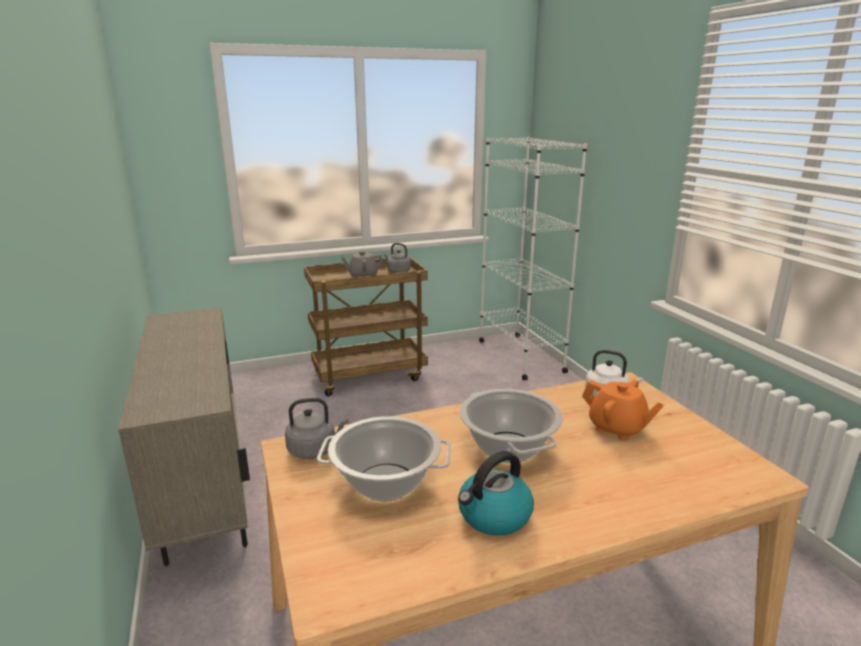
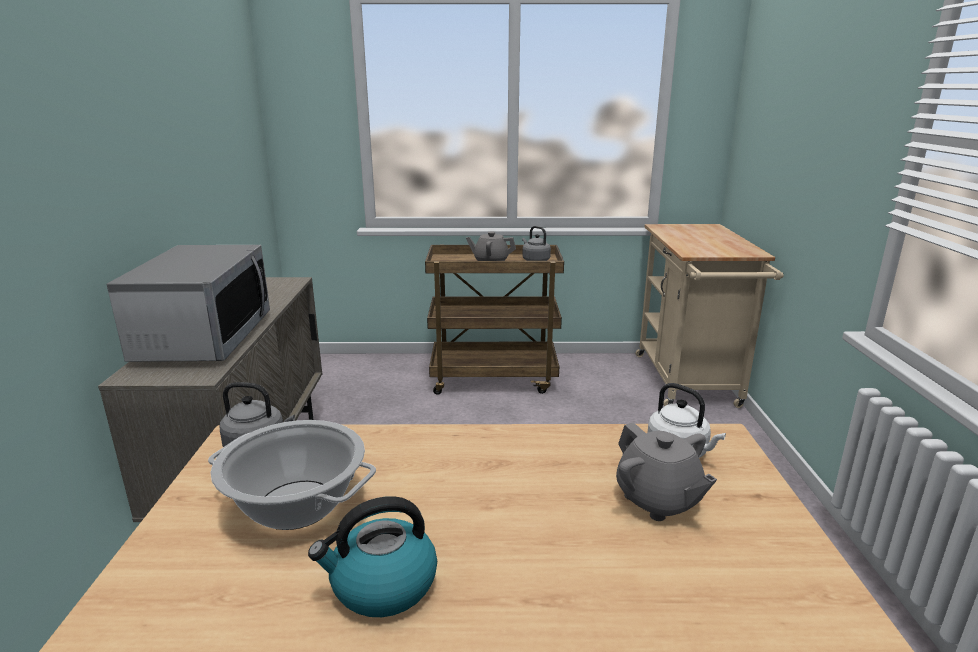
camera: 20 degrees right, 0 degrees up
cooking pot [459,389,563,463] -> none
white bookcase [479,137,587,381] -> beige cart [635,224,783,408]
orange teapot [582,380,664,440] -> grey teapot [616,422,717,521]
none -> microwave [107,245,270,362]

